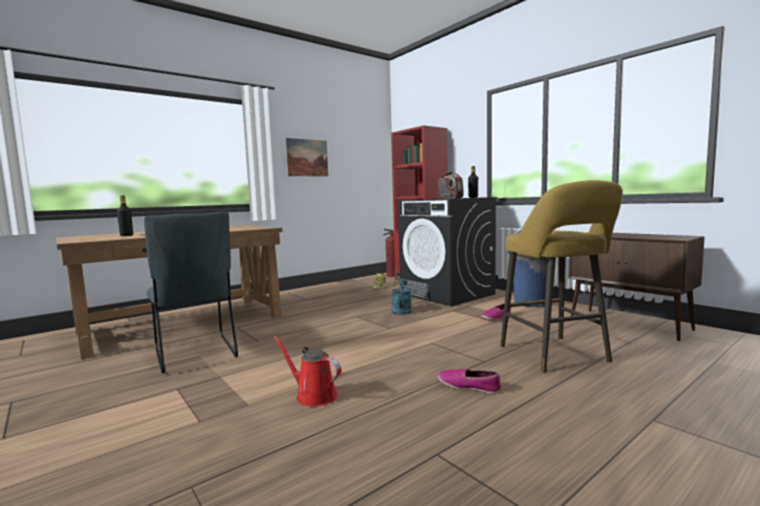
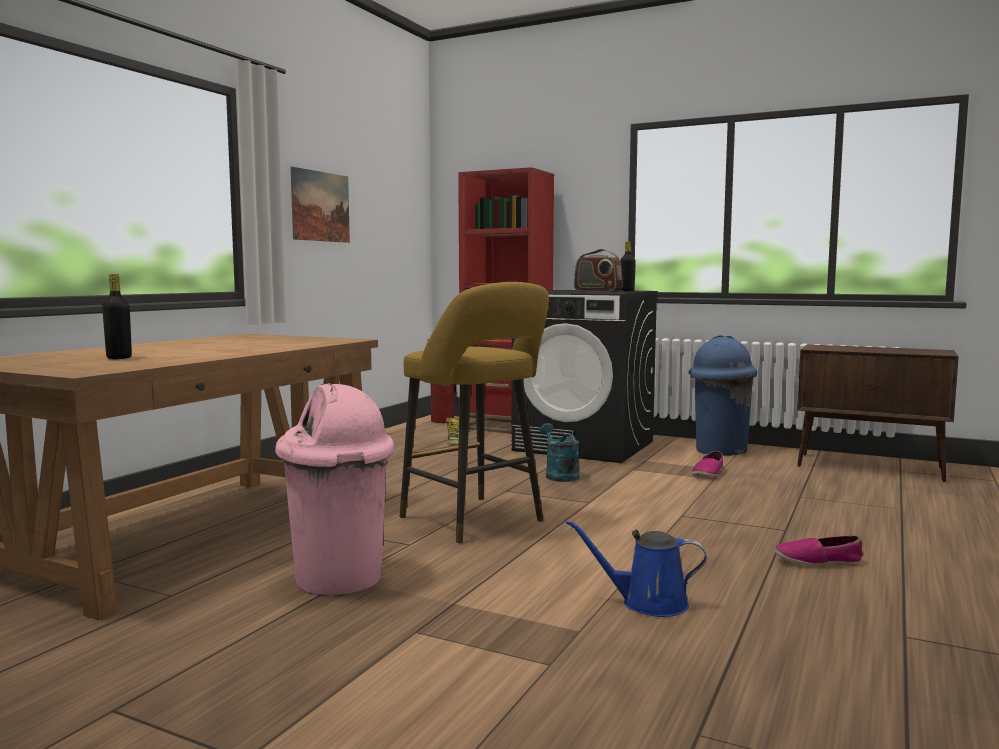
camera: 25 degrees left, 0 degrees up
grey chair [144,211,238,373] -> pink trash can [275,383,394,595]
red watering can [273,336,341,406] -> blue watering can [566,520,707,617]
yellow stool [500,180,623,373] -> yellow stool moved to [399,282,549,543]

